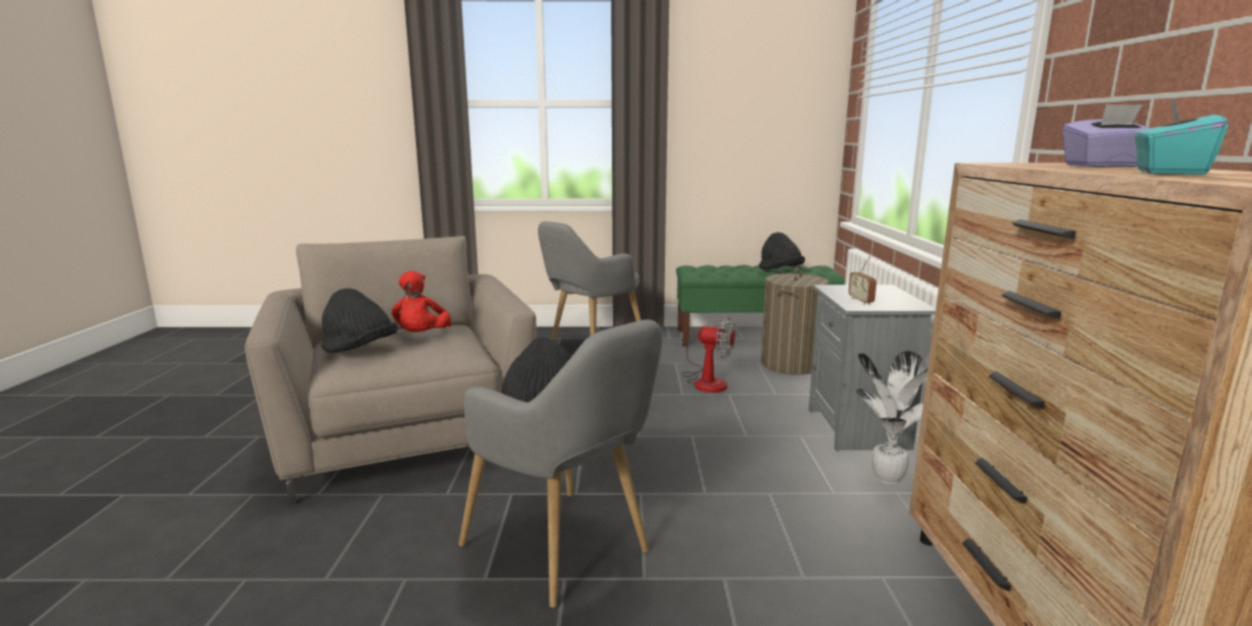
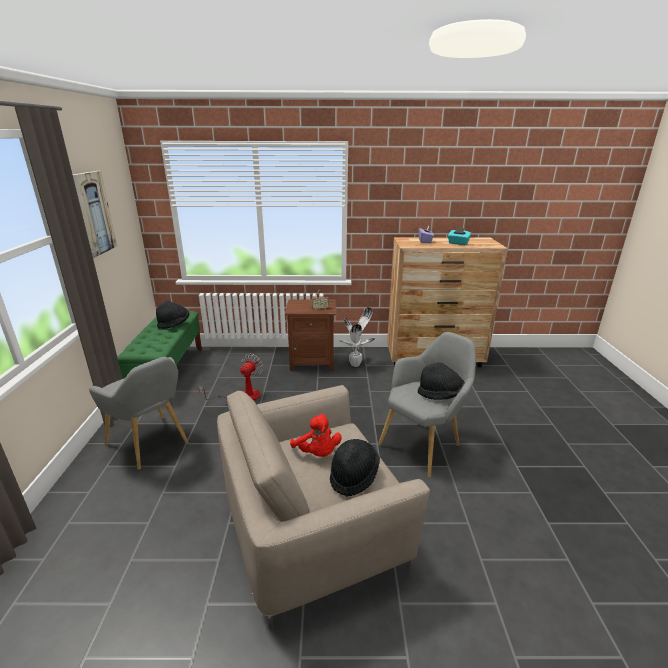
camera: 90 degrees left, 10 degrees up
red plush toy [391,271,452,332] -> red plush toy turned 60 degrees clockwise [290,414,342,457]
laundry basket [761,265,829,375] -> none
grey nightstand [809,285,936,452] -> brown nightstand [285,299,336,371]
none -> picture [73,171,117,258]

